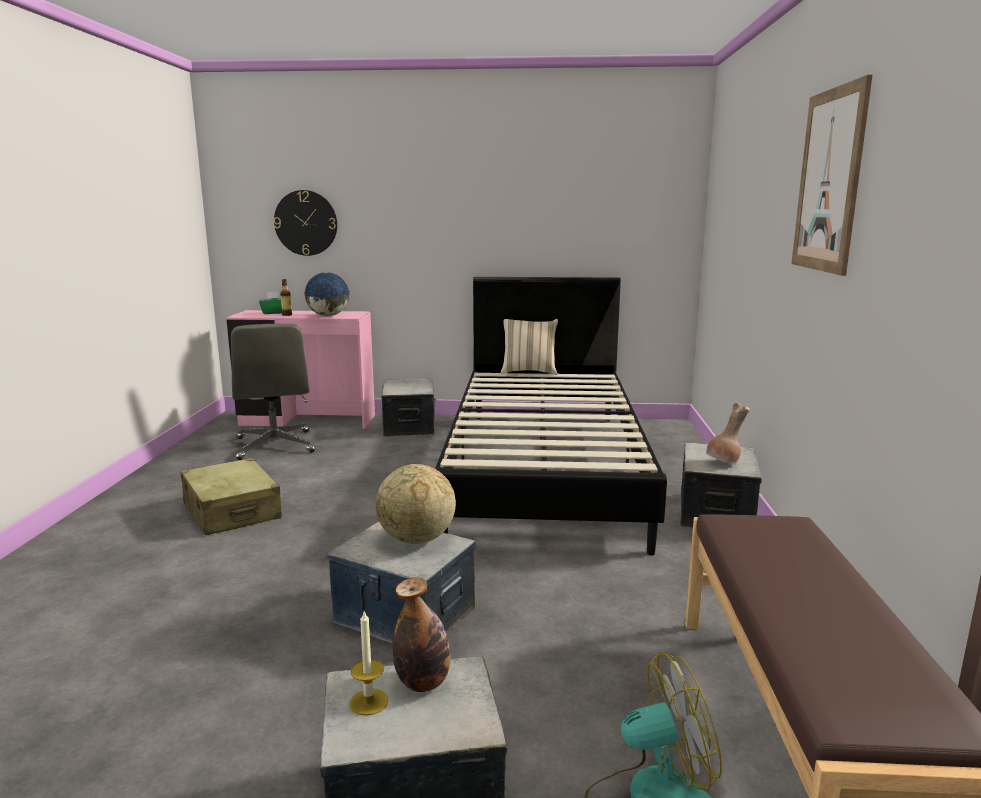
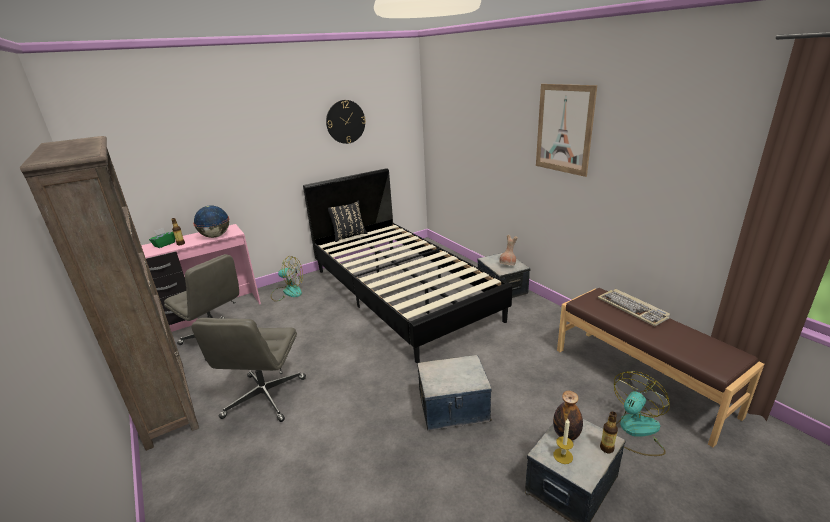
camera: 35 degrees left, 10 degrees up
beige suitcase [180,458,282,535] -> grey office chair [191,318,306,422]
wall clock [274,190,337,256] -> wall clock moved to [326,100,366,144]
globe [376,464,456,544] -> none
storage box [381,379,436,436] -> fan [271,256,303,301]
beige pillow [501,319,558,375] -> black pillow [328,200,368,242]
none -> brown bookcase [20,136,199,451]
none -> keyboard [598,289,670,326]
none -> bottle [600,412,618,453]

